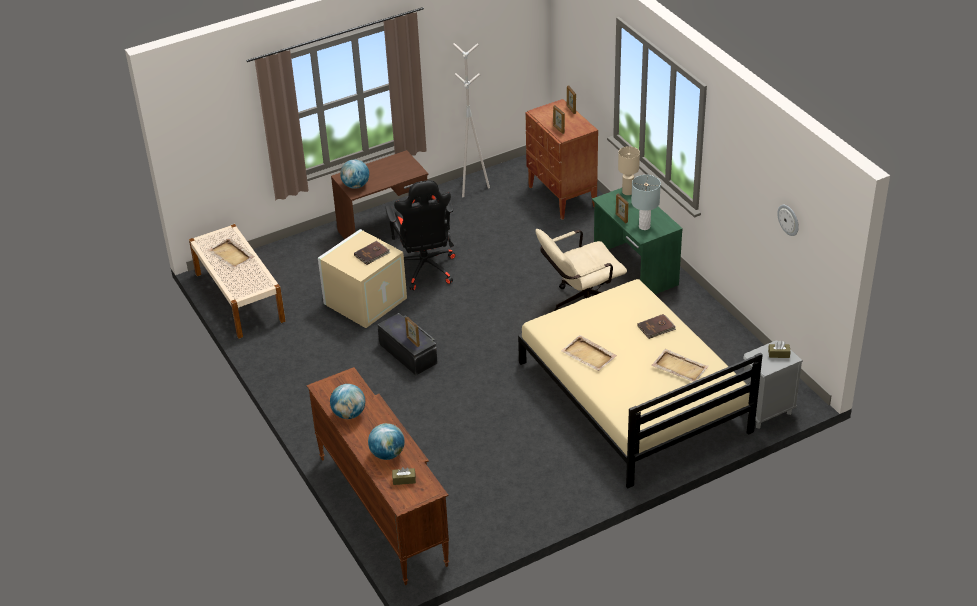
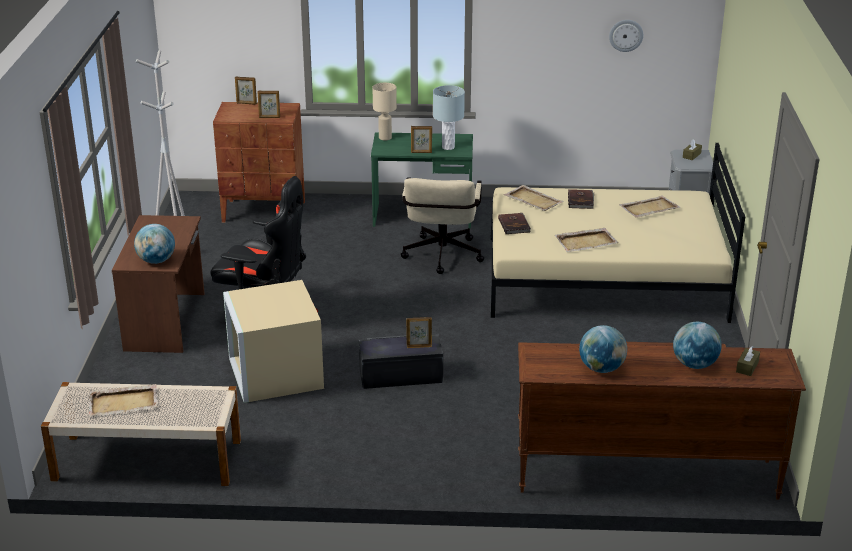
camera: 60 degrees left, 10 degrees down
brown book [354,241,391,265] -> brown book moved to [498,213,531,234]
none -> beige tray [503,185,564,211]

